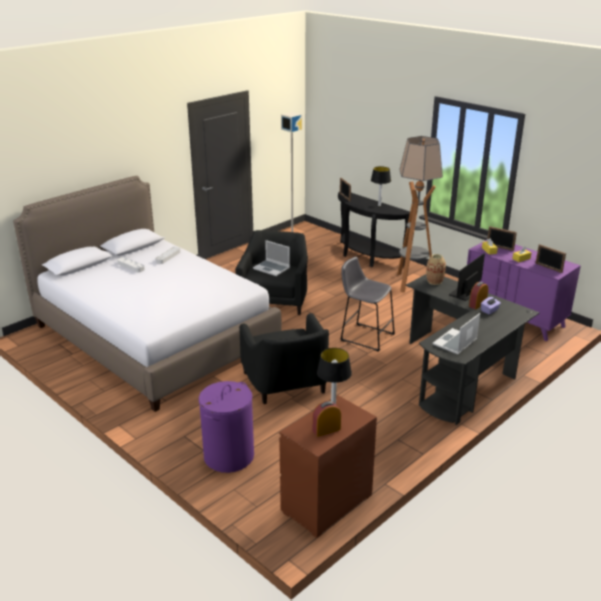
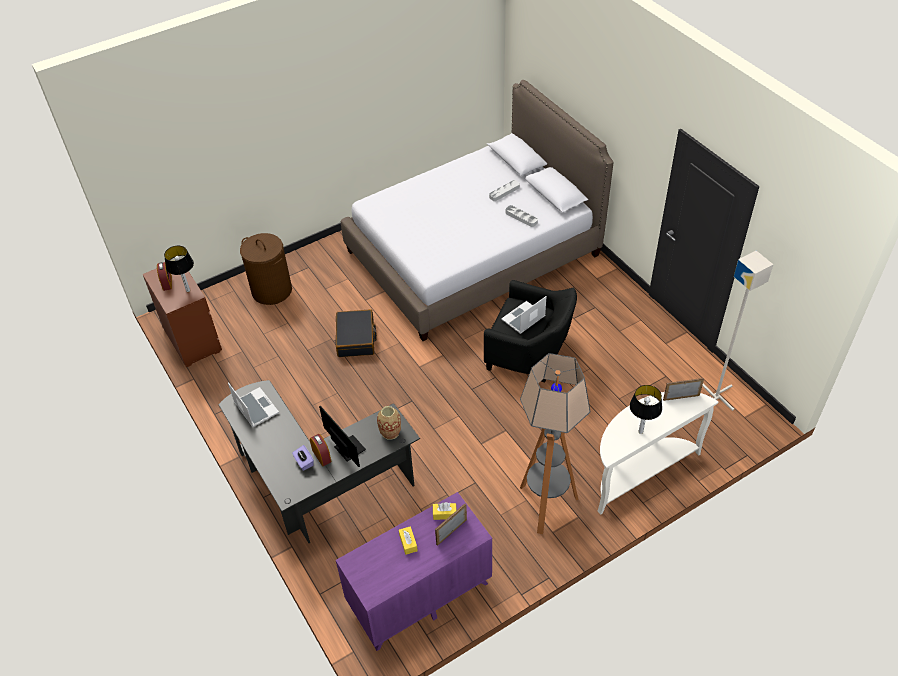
camera: 105 degrees right, 20 degrees up
purple laundry basket [199,381,254,473] -> brown laundry basket [240,233,292,305]
black armchair [239,313,329,404] -> black suitcase [336,309,377,357]
black console table [338,192,410,267] -> white console table [598,392,718,515]
grey stool [340,257,395,352] -> none
picture frame [535,244,566,273] -> none

